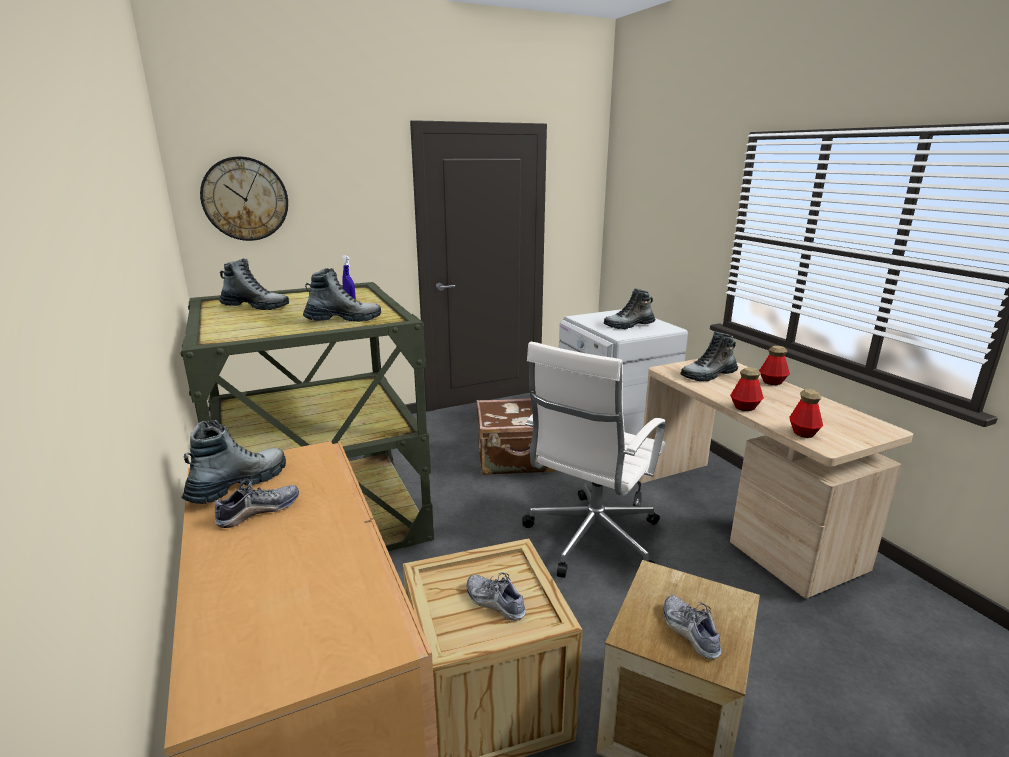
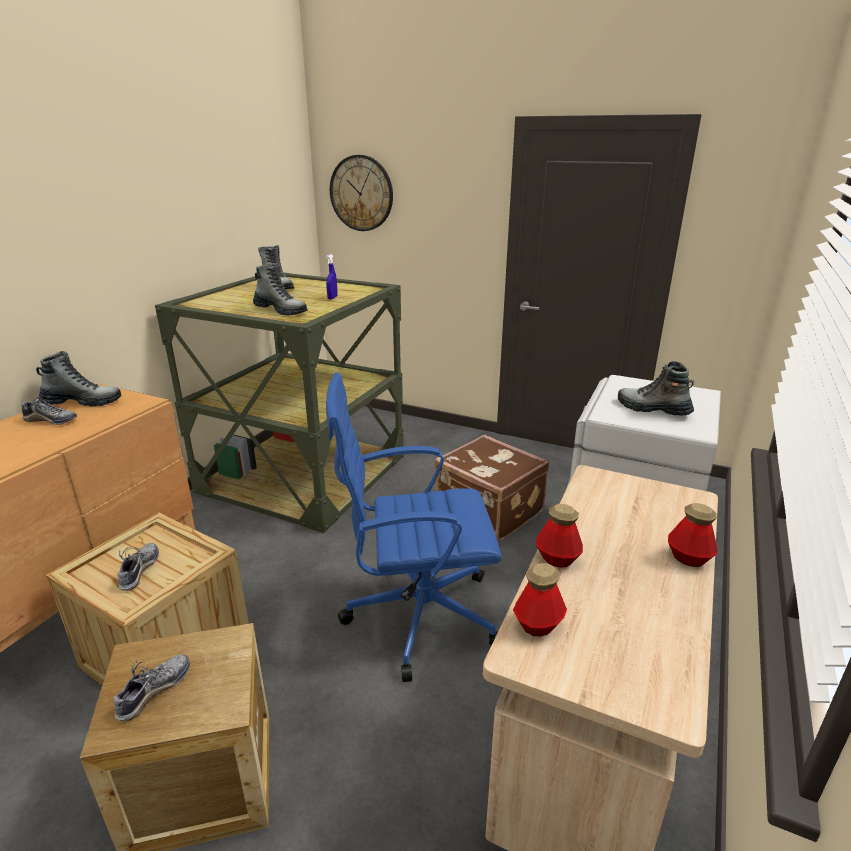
camera: 50 degrees right, 5 degrees up
white office chair [522,341,666,578] -> blue office chair [326,372,502,682]
boot [680,331,738,381] -> none

